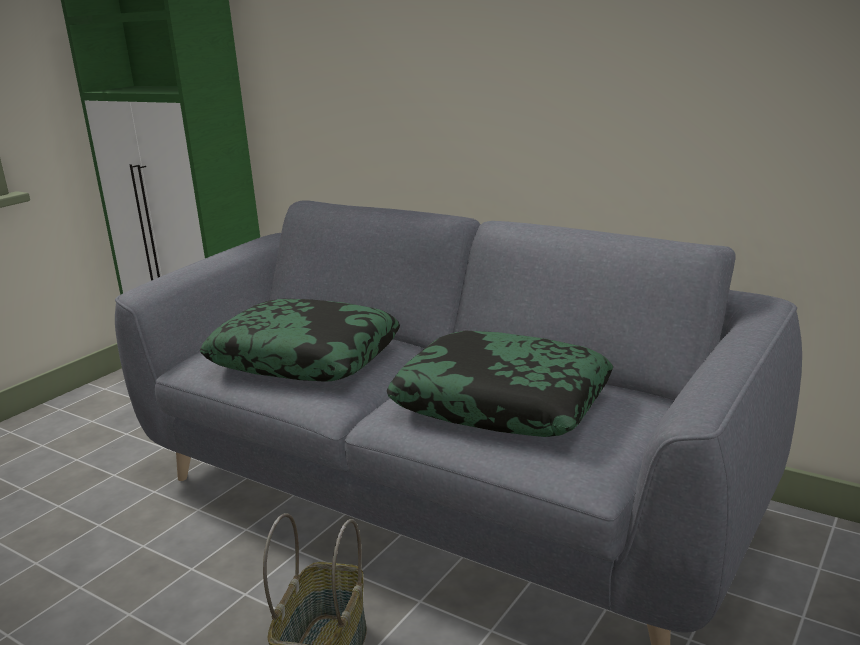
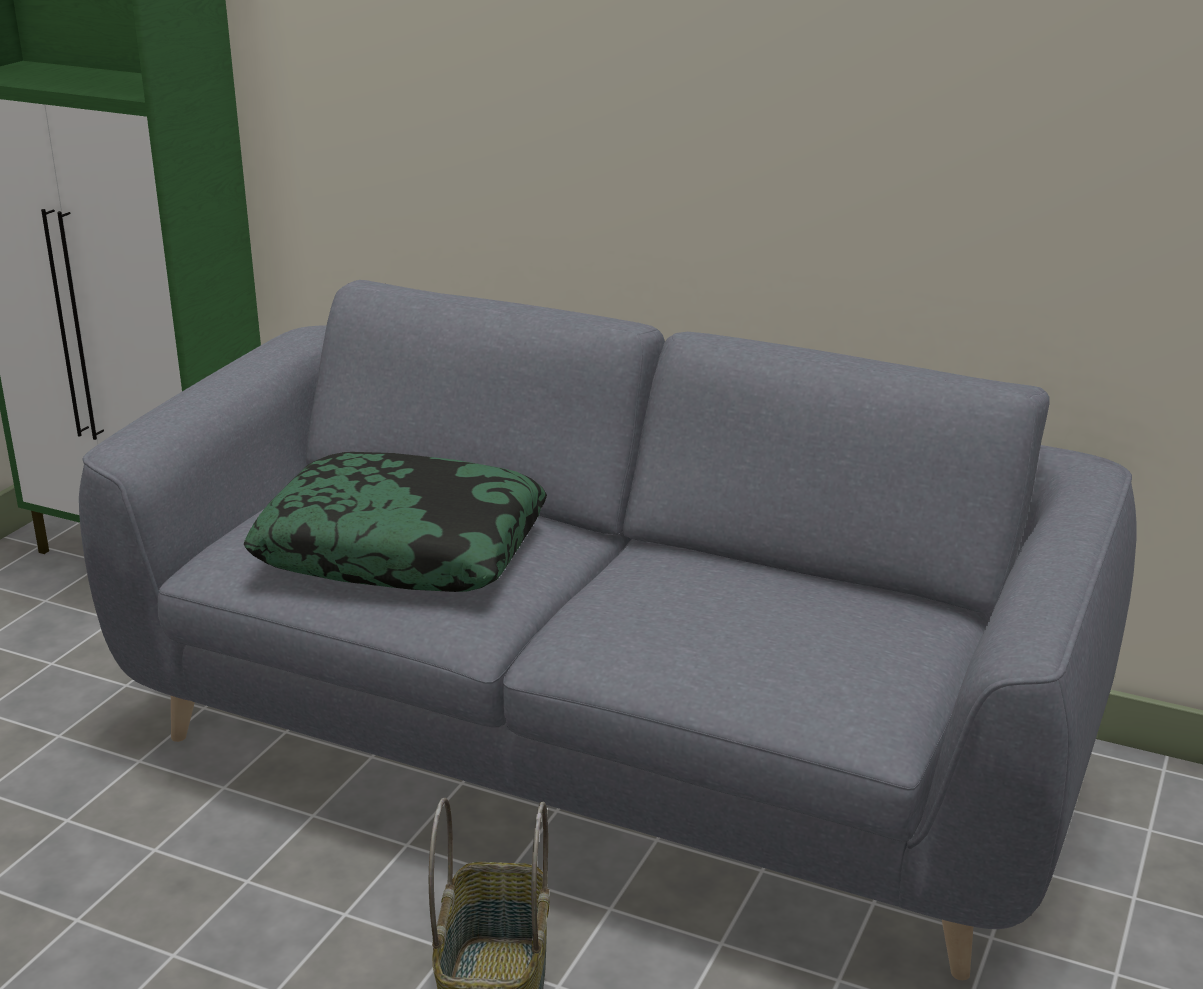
camera: 10 degrees left, 5 degrees up
pillow [387,331,613,437] -> none

